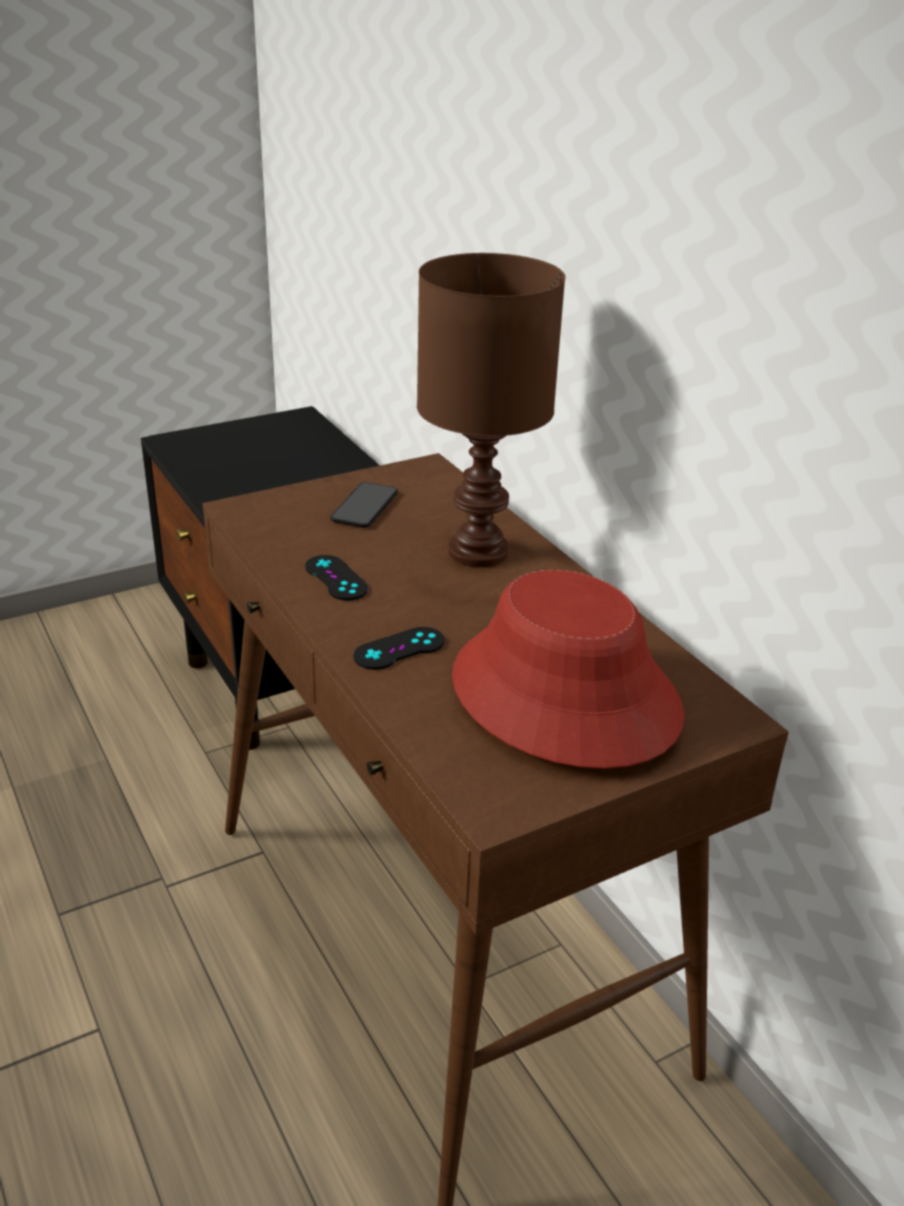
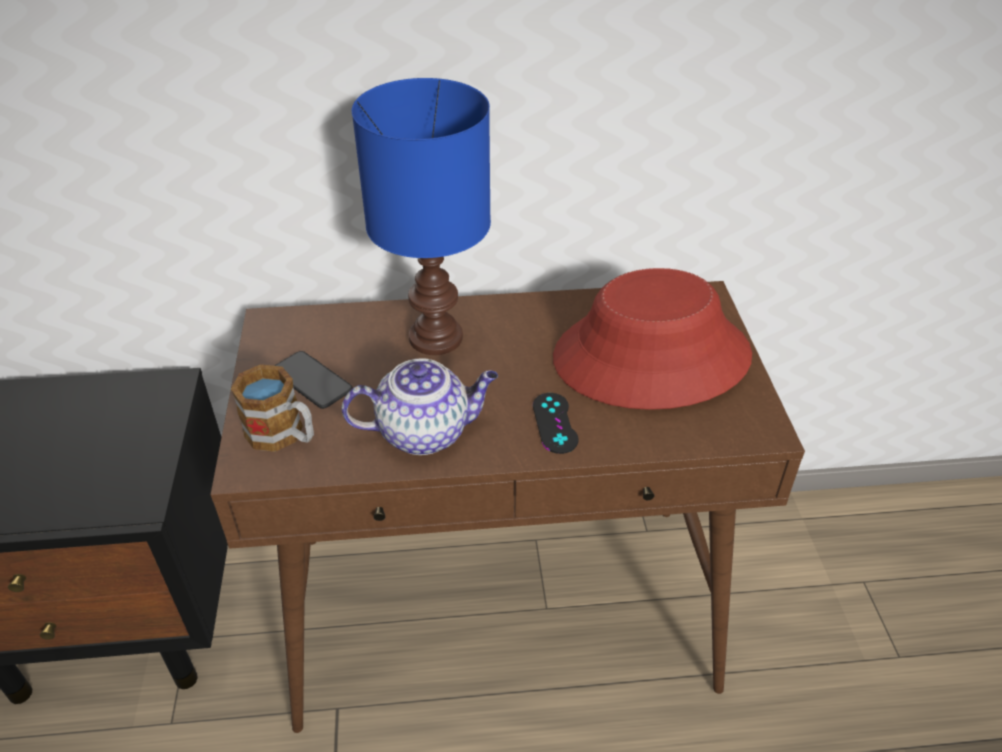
camera: 65 degrees left, 10 degrees up
black game controller [305,555,368,601] -> teapot [342,358,498,455]
brown table lamp [417,253,565,567] -> blue table lamp [352,78,491,355]
none -> mug [231,364,314,452]

